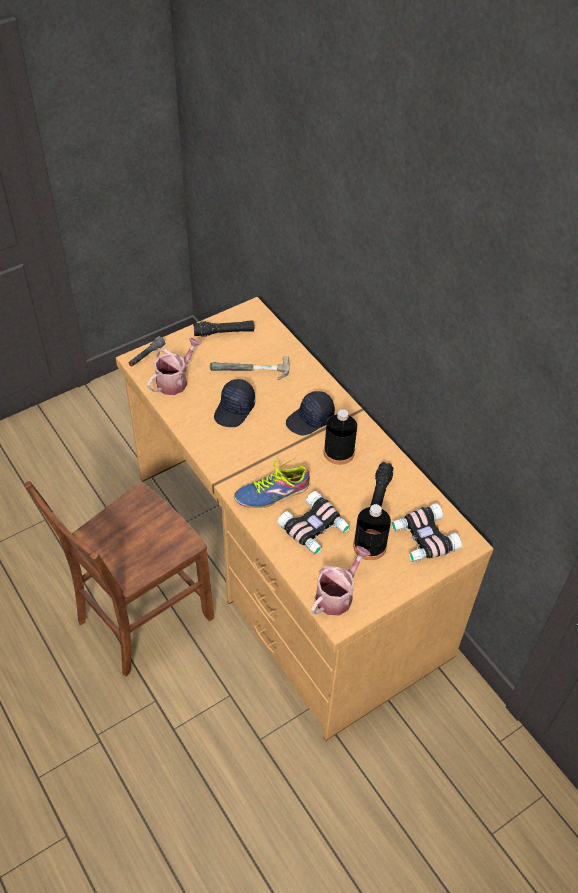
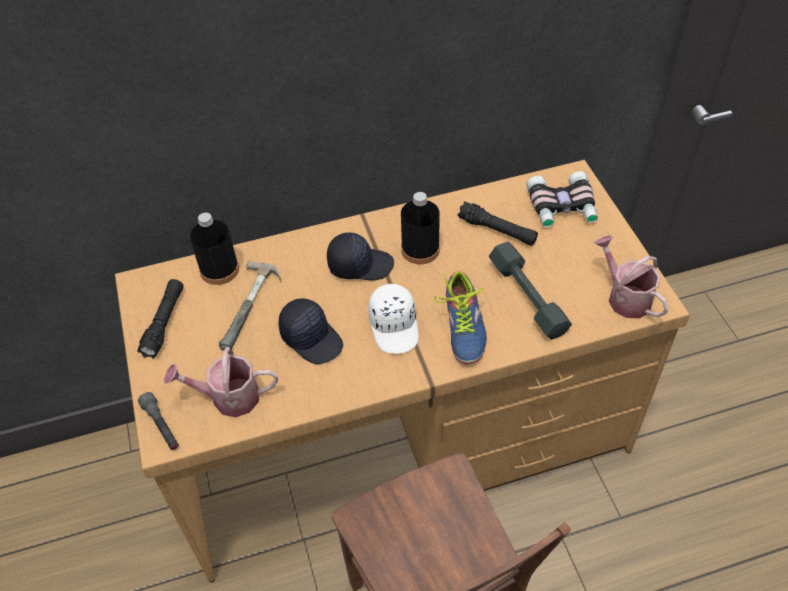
camera: 70 degrees left, 0 degrees up
watering can [147,338,202,395] -> watering can turned 60 degrees counterclockwise [164,347,278,417]
binoculars [277,491,350,554] -> grey dumbbell [489,241,572,340]
black cap [286,391,335,436] -> black cap turned 75 degrees counterclockwise [327,232,394,280]
black bottle [353,504,391,560] -> black bottle moved to [190,213,239,285]
none -> white cap [368,284,419,354]

